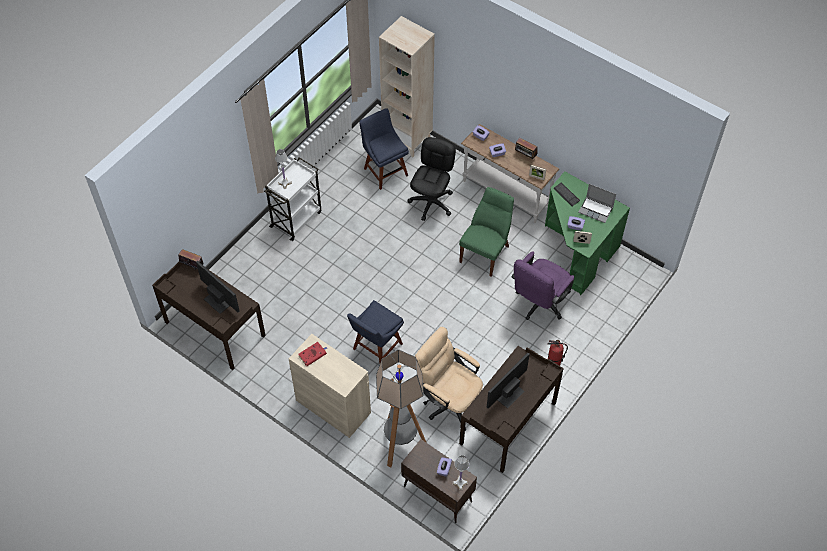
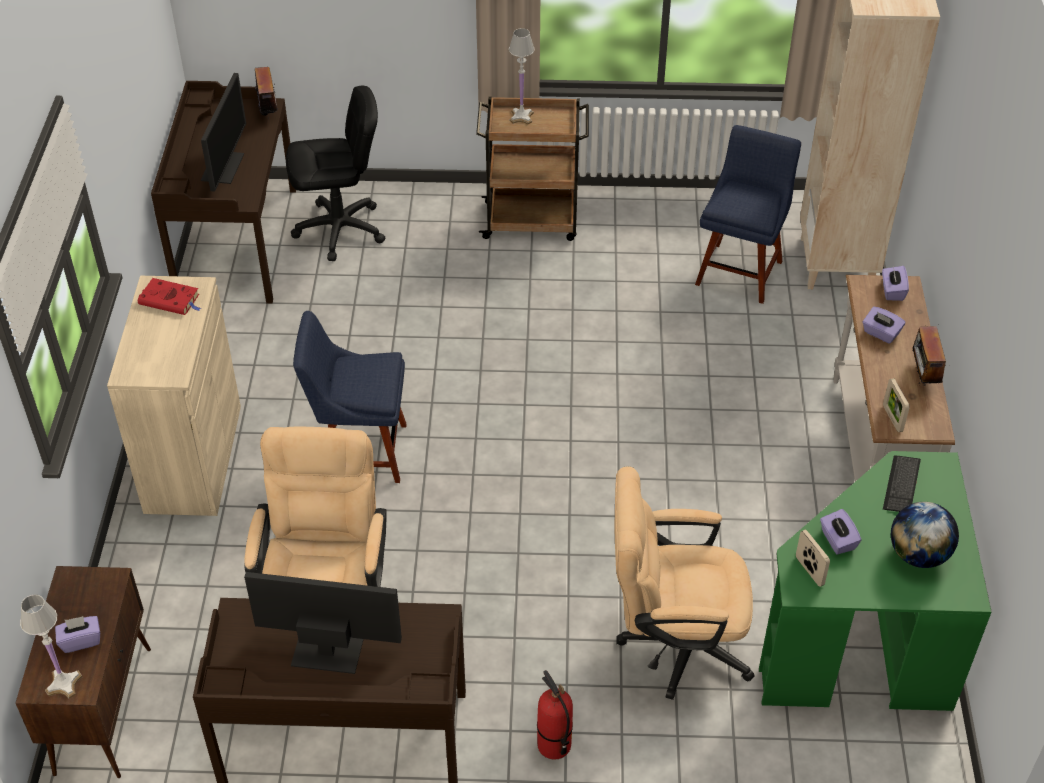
camera: 55 degrees right, 10 degrees down
white cart [264,157,321,241] -> brown cart [476,97,589,241]
floor lamp [376,350,427,467] -> none
black office chair [408,137,456,221] -> black office chair moved to [286,86,385,261]
green chair [459,187,514,277] -> none
purple office chair [511,251,574,320] -> beige office chair [615,466,755,700]
laptop [578,184,616,223] -> globe [891,502,959,568]

